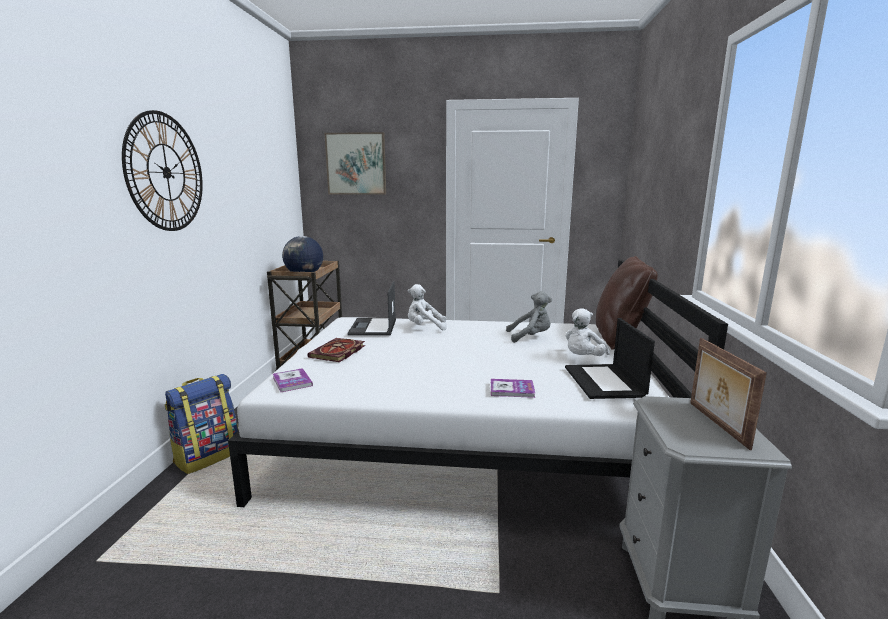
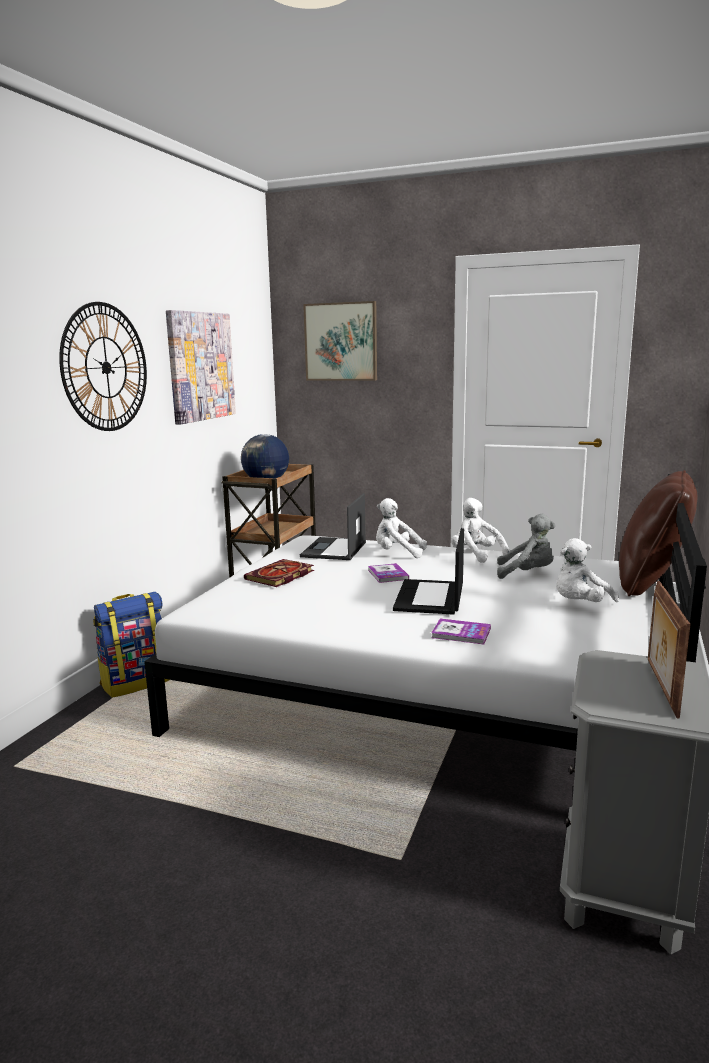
camera: 15 degrees right, 0 degrees up
book [273,368,313,392] -> book moved to [368,563,409,583]
laptop [565,318,655,399] -> laptop moved to [393,529,464,615]
none -> picture [166,310,236,425]
none -> white plush toy [451,498,510,563]

